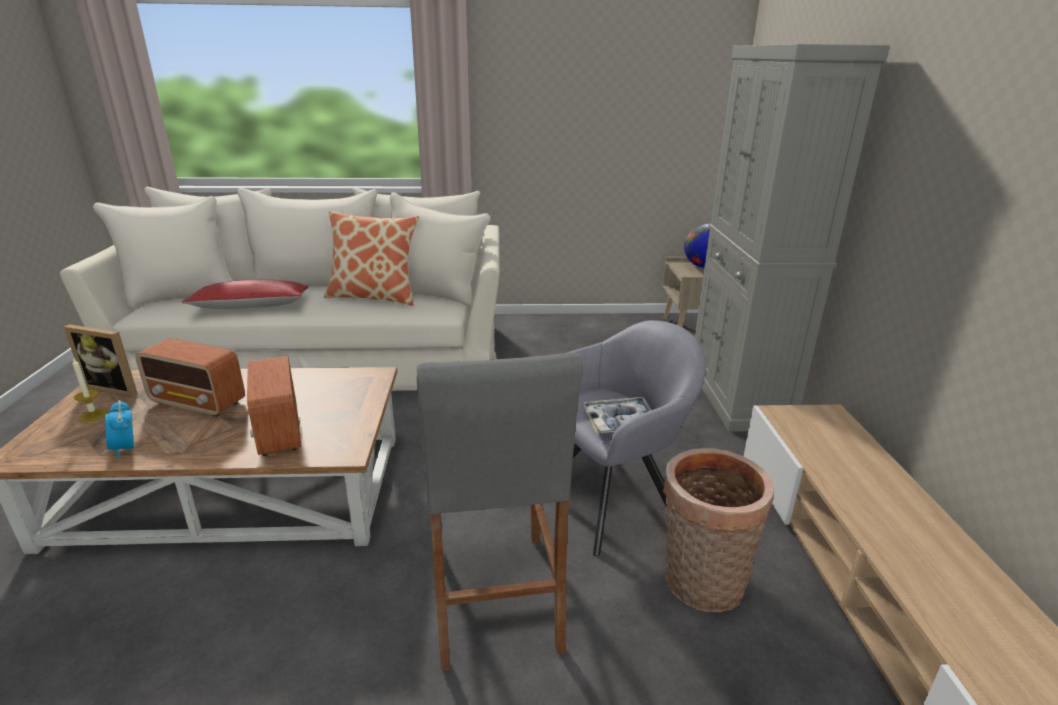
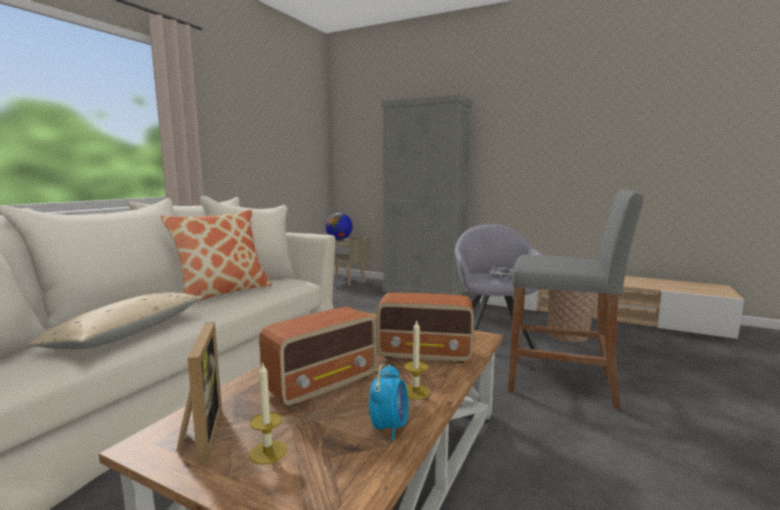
camera: 60 degrees left, 15 degrees down
picture frame [64,324,138,397] -> picture frame turned 60 degrees counterclockwise [176,322,222,464]
alarm clock [105,400,134,459] -> alarm clock turned 75 degrees counterclockwise [369,364,408,441]
red pillow [182,280,309,309] -> beige pillow [27,292,203,349]
none -> candle [404,321,430,400]

